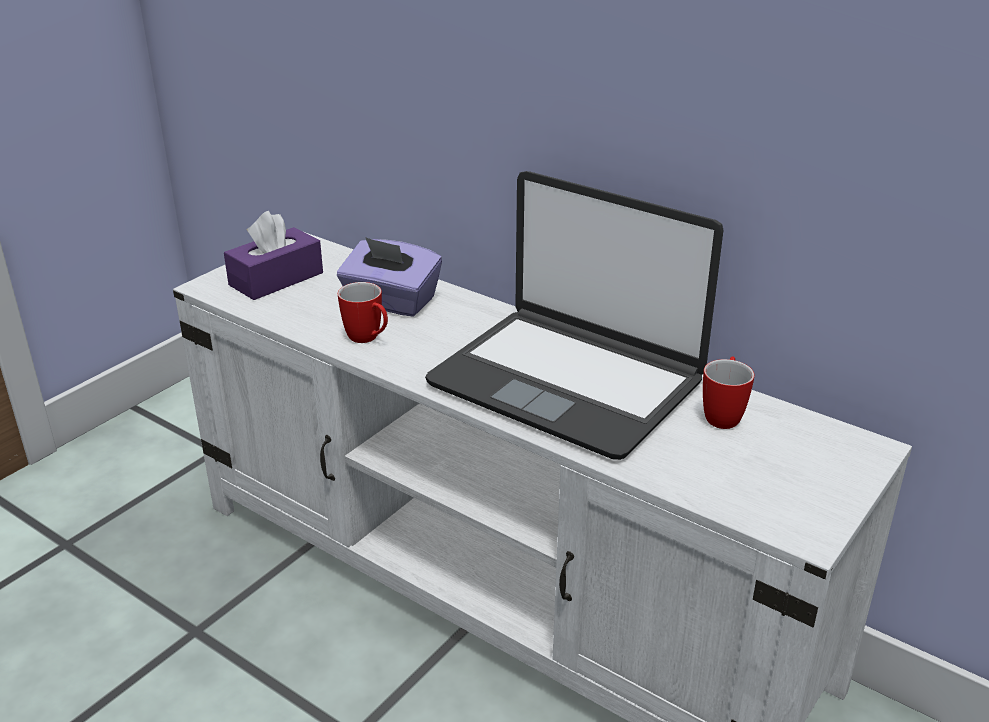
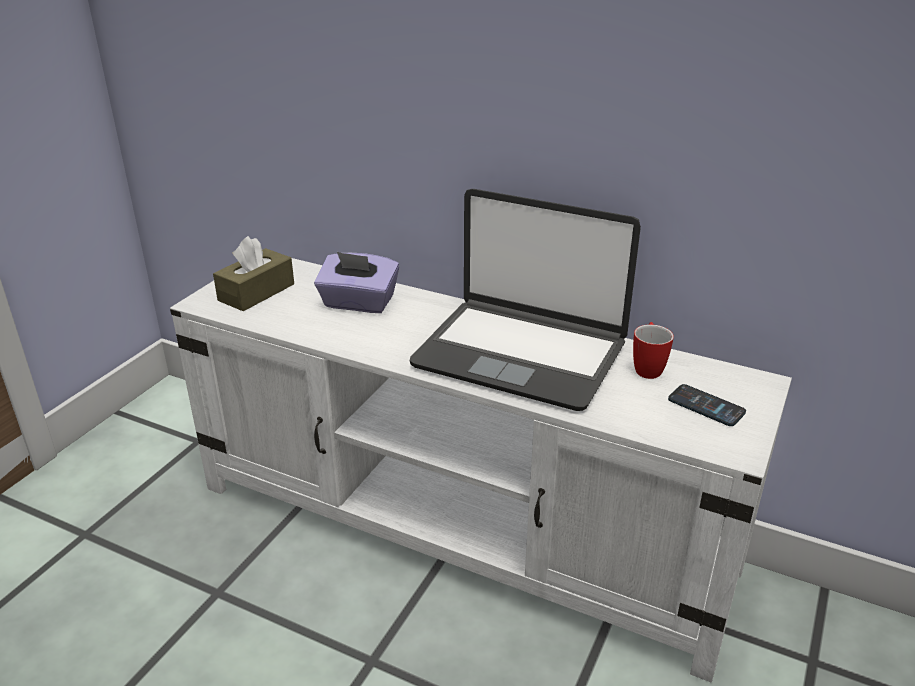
camera: 10 degrees left, 0 degrees up
purple tissue box [224,211,323,300] -> brown tissue box [213,236,294,311]
mug [338,282,388,343] -> none
none -> phone [668,384,746,426]

